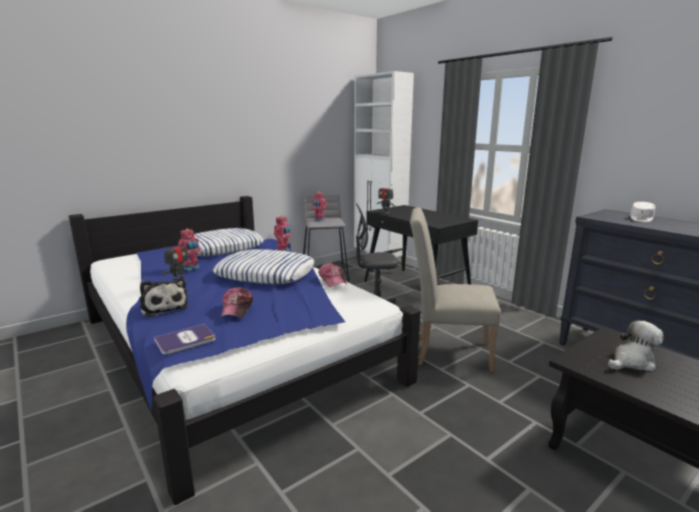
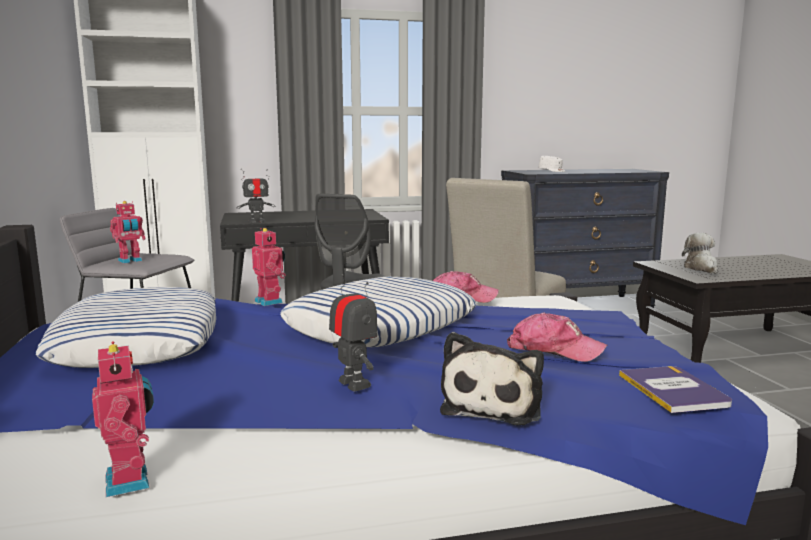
camera: 65 degrees left, 5 degrees down
plush toy [140,278,188,318] -> plush toy turned 120 degrees clockwise [440,332,544,425]
toy robot [178,228,202,271] -> toy robot moved to [92,341,154,497]

